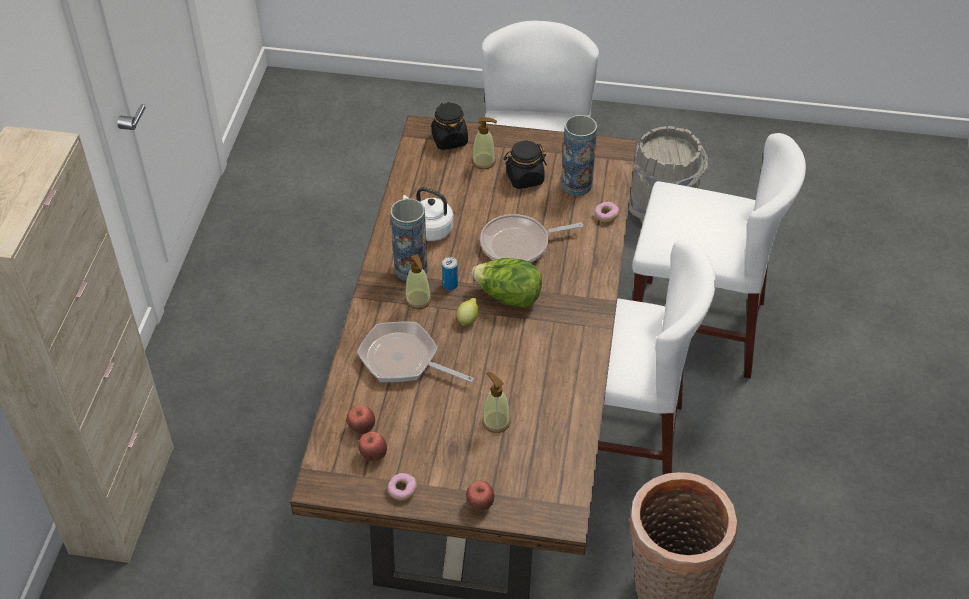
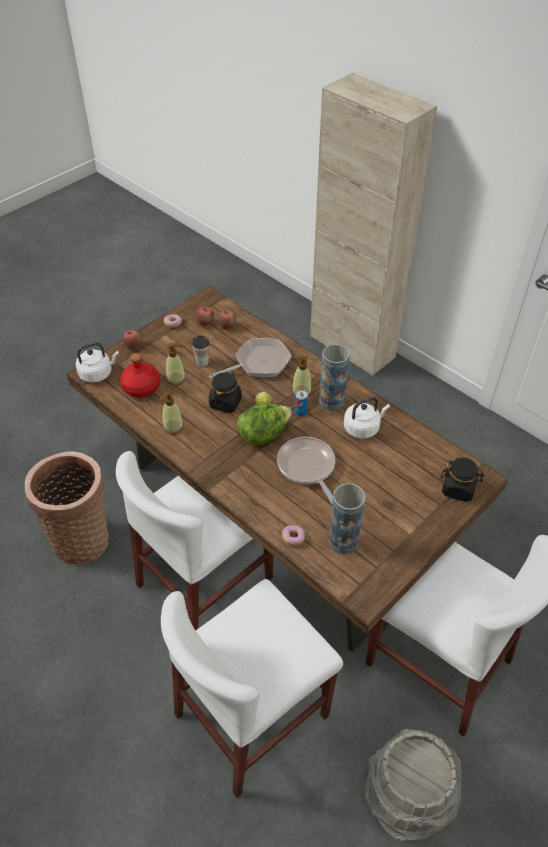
camera: 125 degrees right, 0 degrees up
soap dispenser [472,117,497,169] -> soap dispenser moved to [159,390,184,434]
frying pan [480,214,583,263] -> frying pan turned 45 degrees counterclockwise [277,437,336,504]
black jar [504,141,547,189] -> black jar moved to [209,372,242,413]
none -> white kettle [76,342,119,383]
none -> red bottle [120,353,160,398]
none -> cup [192,335,209,367]

